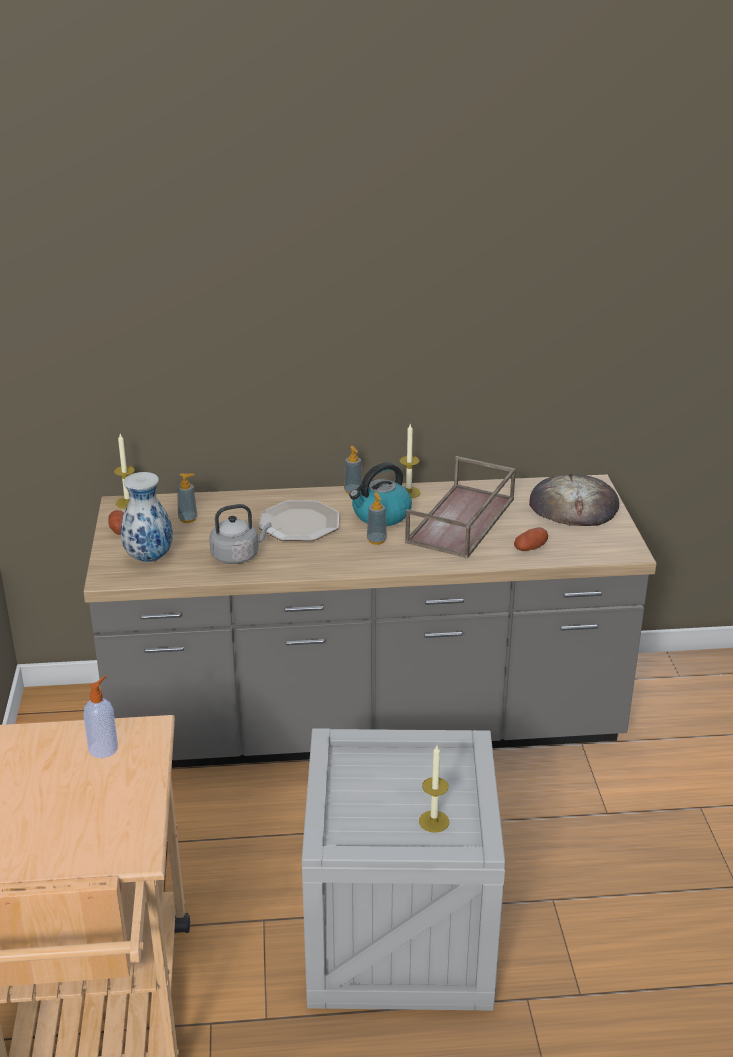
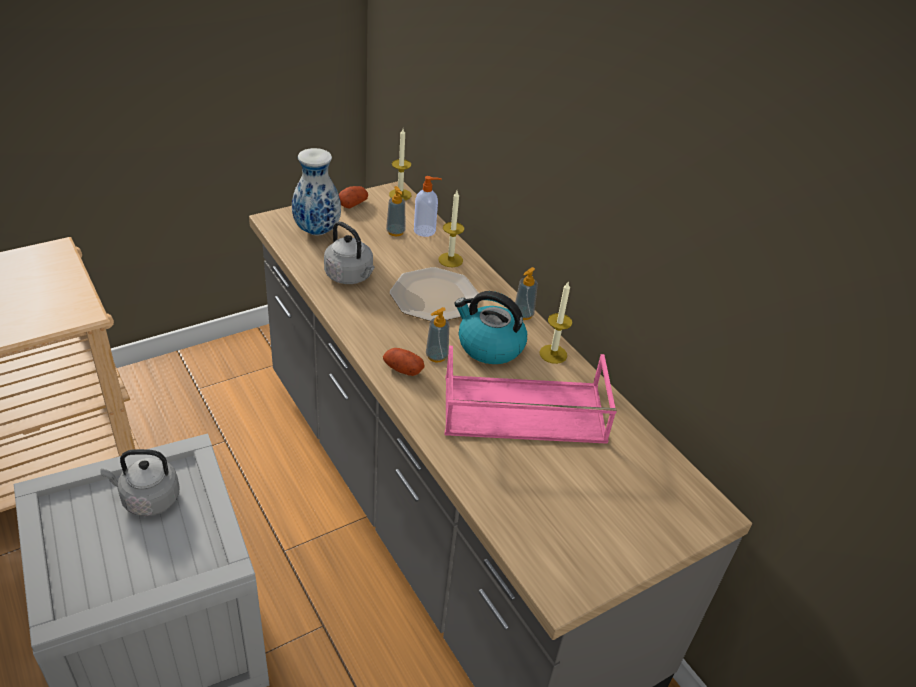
camera: 60 degrees right, 10 degrees up
soap dispenser [83,676,118,758] -> soap dispenser moved to [414,176,442,237]
brown tray [405,456,516,559] -> pink tray [445,346,617,444]
candle [419,746,449,833] -> candle moved to [438,191,464,267]
potato [514,527,548,551] -> potato moved to [383,348,424,376]
bread [529,474,619,526] -> none
none -> grey kettle [100,449,180,516]

